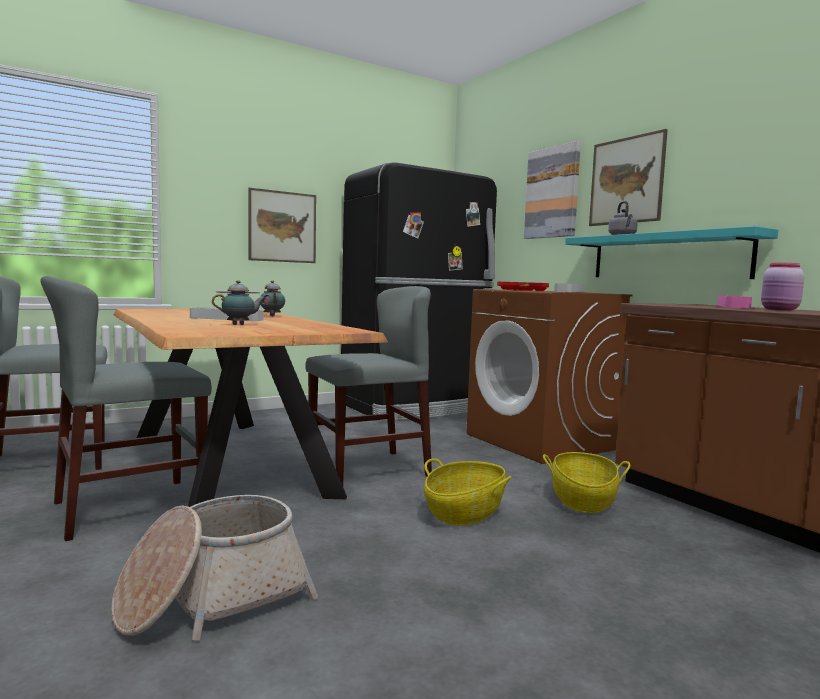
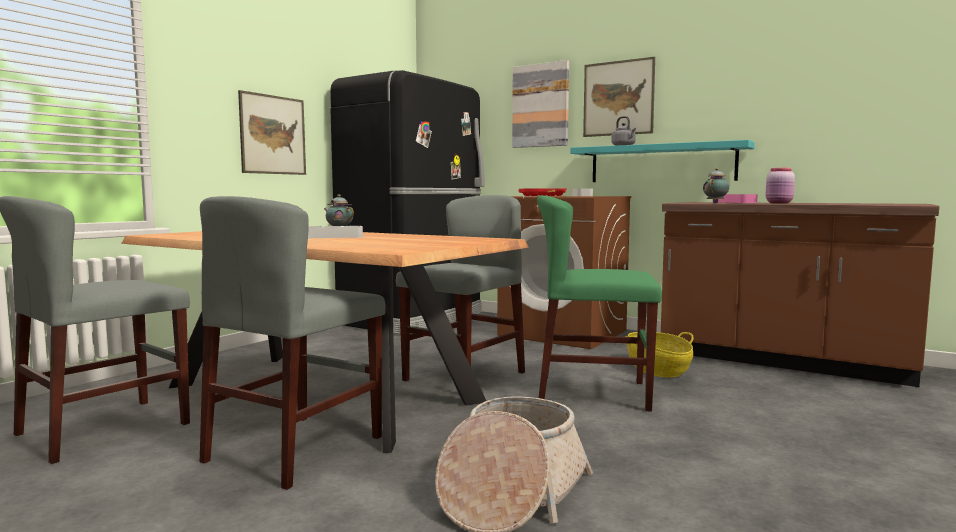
camera: 25 degrees left, 0 degrees up
teapot [212,280,266,325] -> teapot moved to [703,168,729,203]
basket [424,458,511,526] -> green chair [537,195,662,411]

